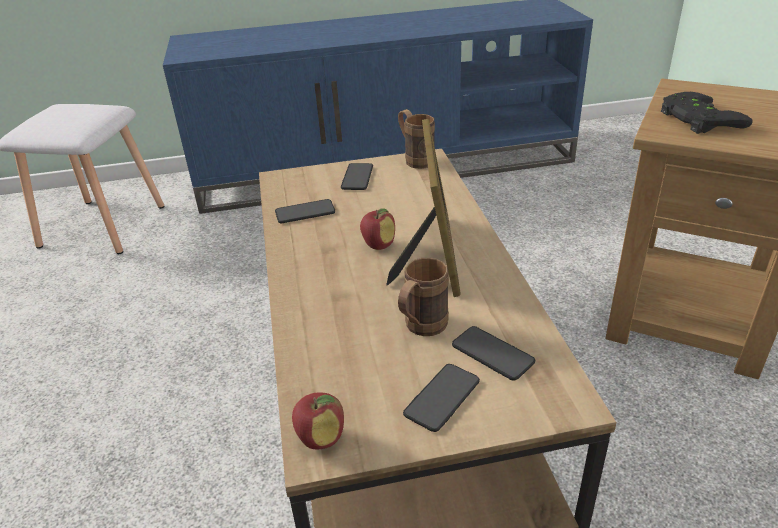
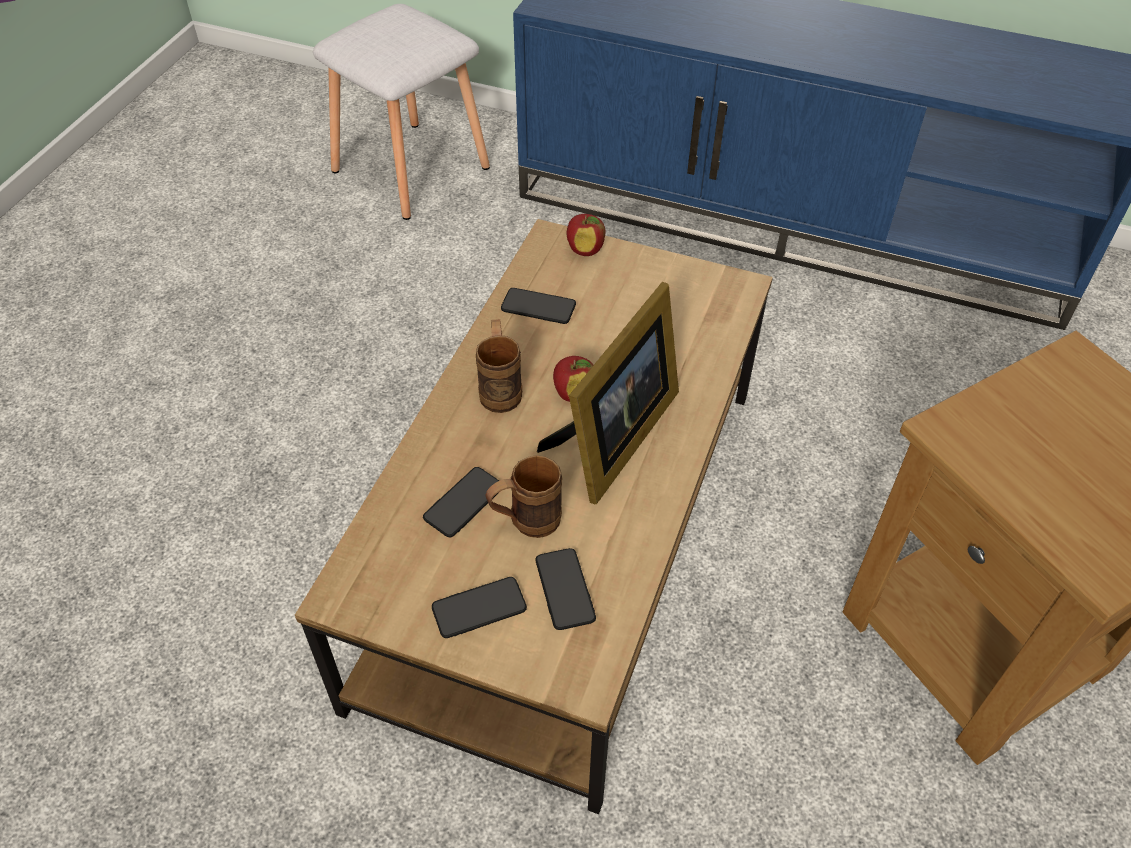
camera: 30 degrees right, 15 degrees up
apple [292,392,344,449] -> apple moved to [567,214,605,256]
phone [341,163,373,190] -> phone moved to [423,467,499,537]
brown mug [398,109,435,169] -> brown mug moved to [476,319,522,413]
black game controller [661,92,752,134] -> none

